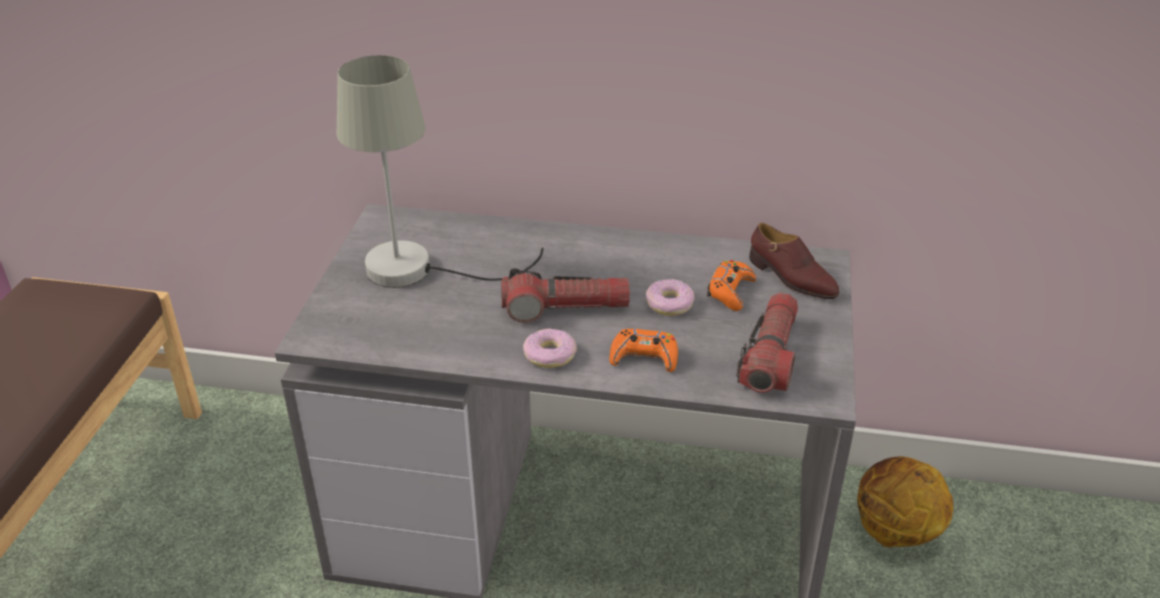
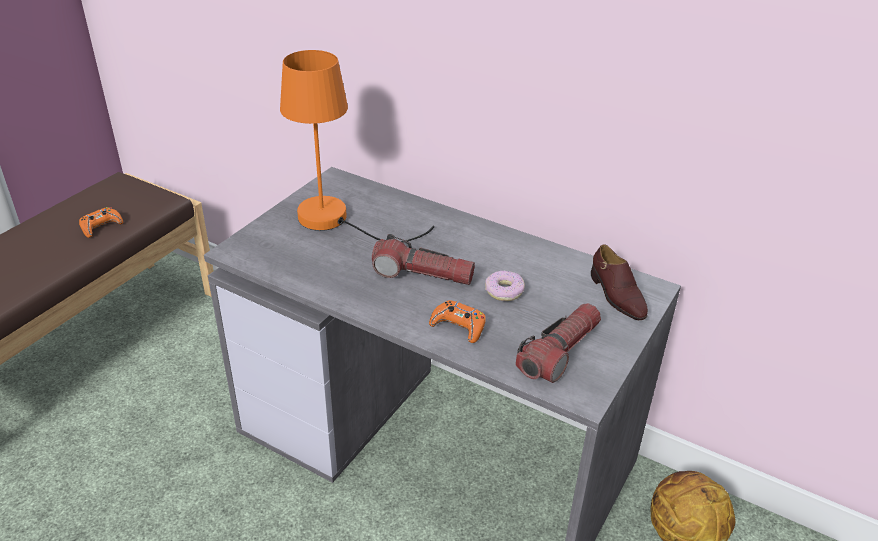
camera: 20 degrees right, 0 degrees up
grey table lamp [337,55,544,288] -> orange table lamp [280,50,435,242]
donut [523,329,577,368] -> none
orange game controller [707,260,757,311] -> orange game controller moved to [79,207,123,238]

